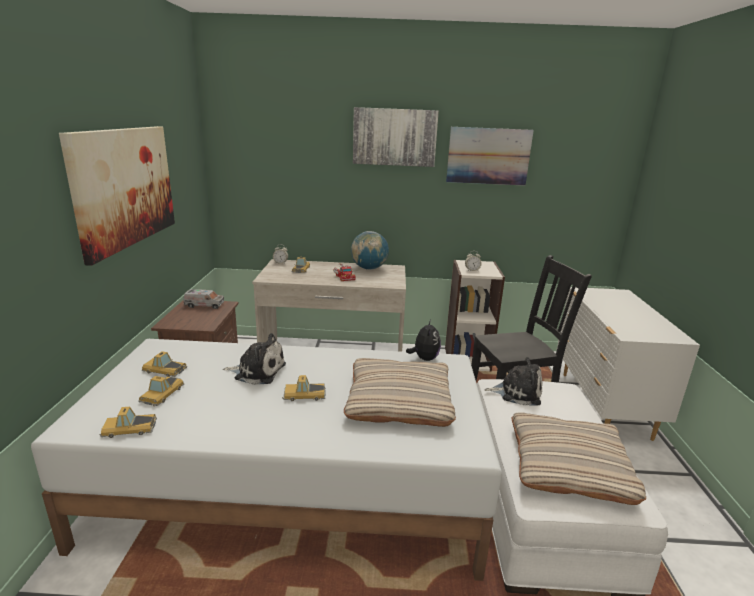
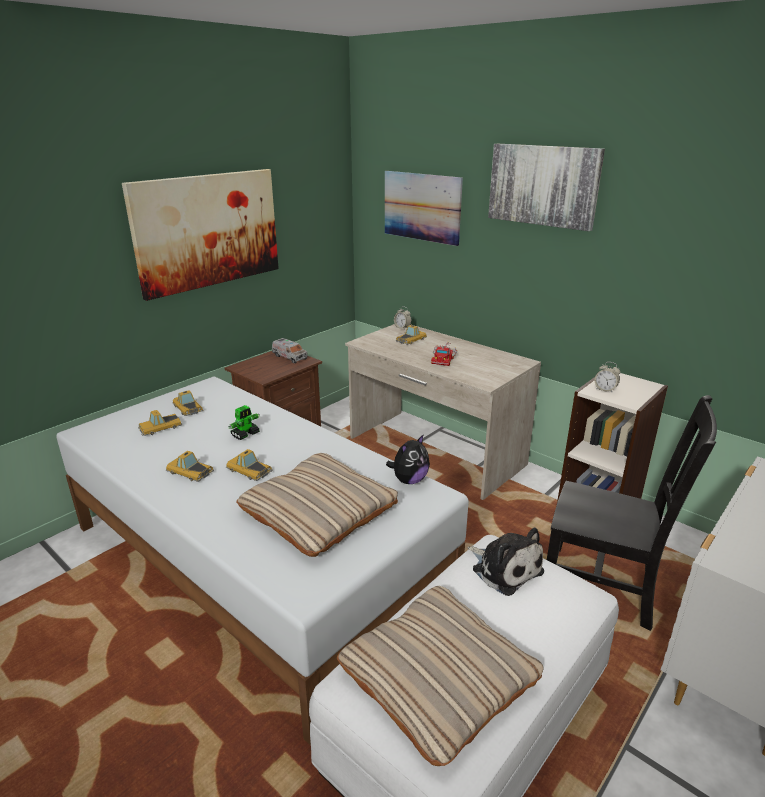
camera: 40 degrees right, 5 degrees up
toy car [99,407,157,438] -> toy car moved to [166,451,214,482]
plush toy [223,333,286,385] -> toy robot [228,405,260,440]
globe [351,231,389,270] -> none
picture [446,127,534,185] -> picture moved to [385,171,463,246]

